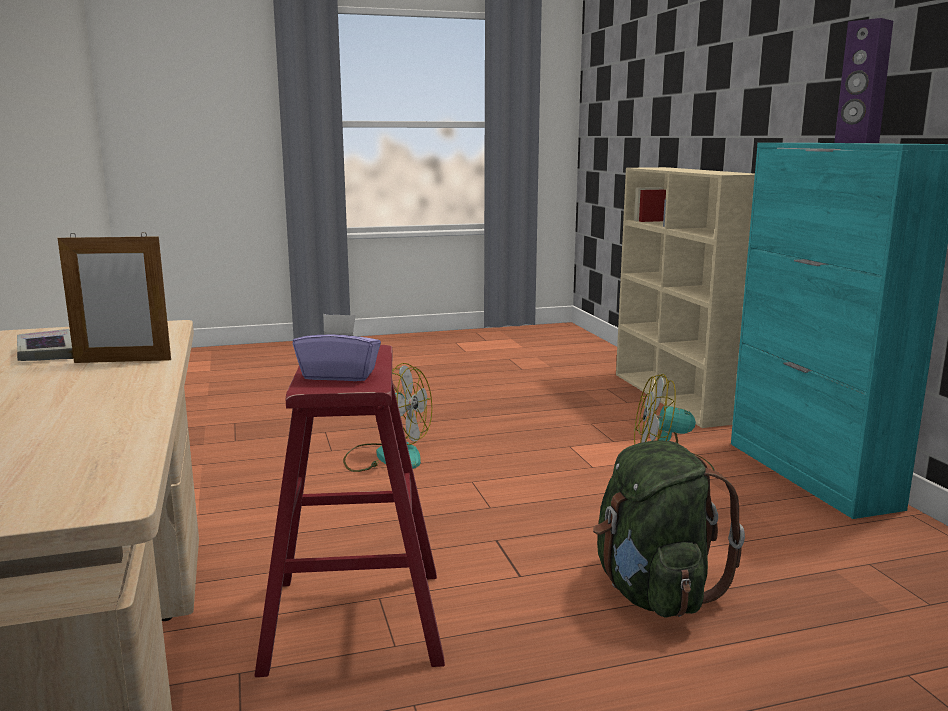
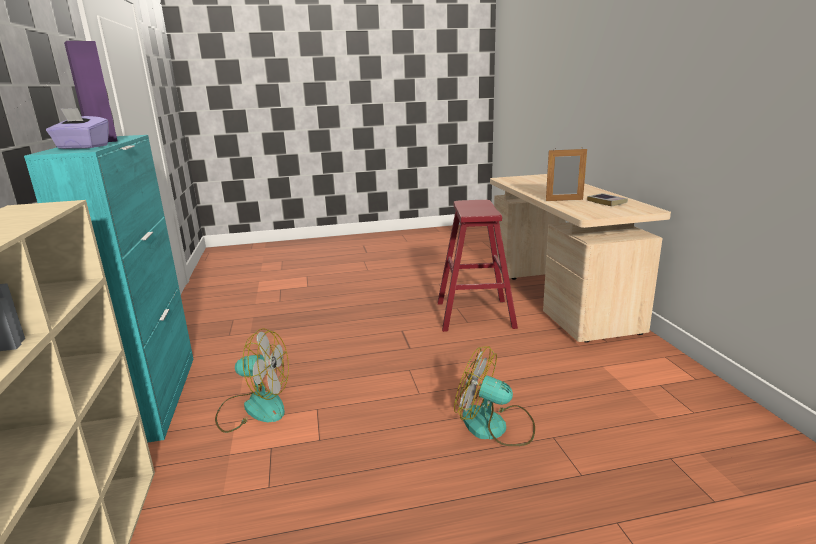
camera: 175 degrees left, 5 degrees up
purple tissue box [293,314,381,381] -> purple tissue box moved to [46,108,109,149]
green backpack [593,440,745,617] -> none

